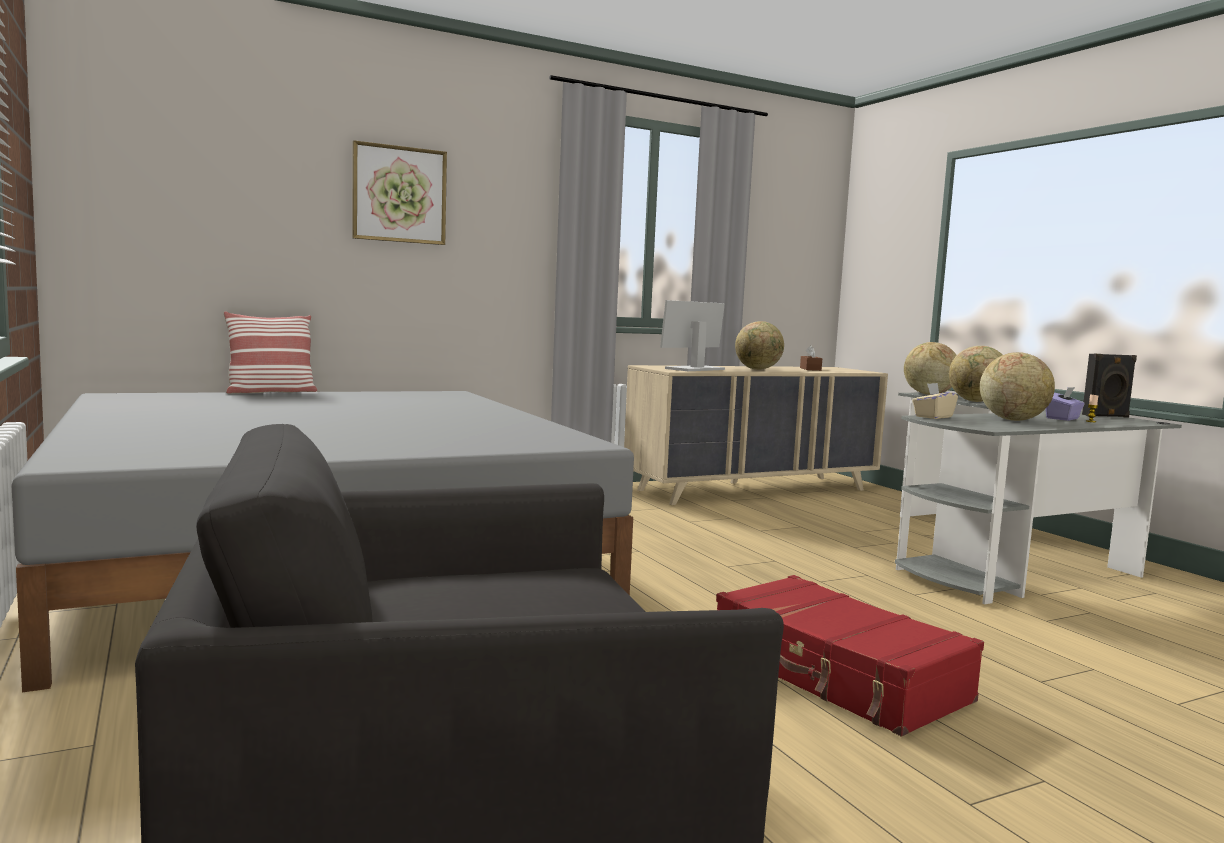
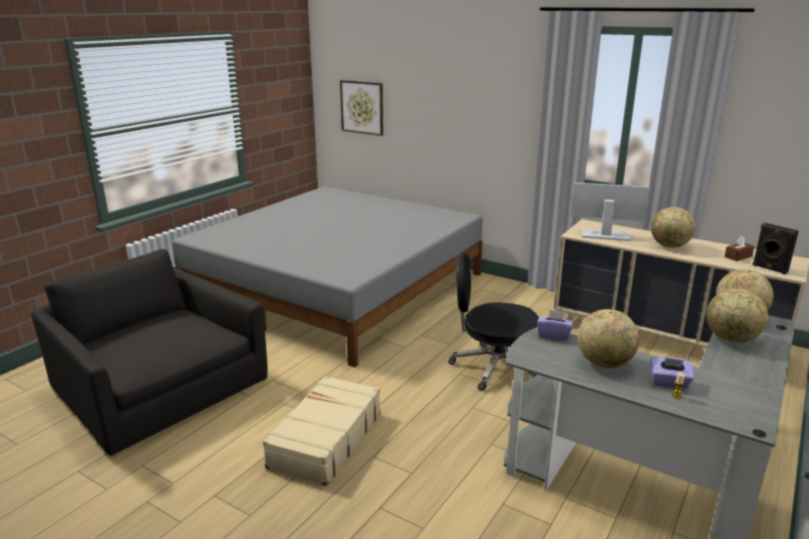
camera: 60 degrees right, 15 degrees up
pillow [224,311,317,394] -> none
picture [352,140,447,245] -> picture moved to [340,80,383,136]
red suitcase [716,575,984,737] -> beige suitcase [263,375,381,486]
beige tissue box [912,383,958,419] -> purple tissue box [537,309,573,341]
black speaker [1082,353,1137,418] -> black speaker moved to [752,223,799,275]
none -> black office chair [448,253,539,391]

